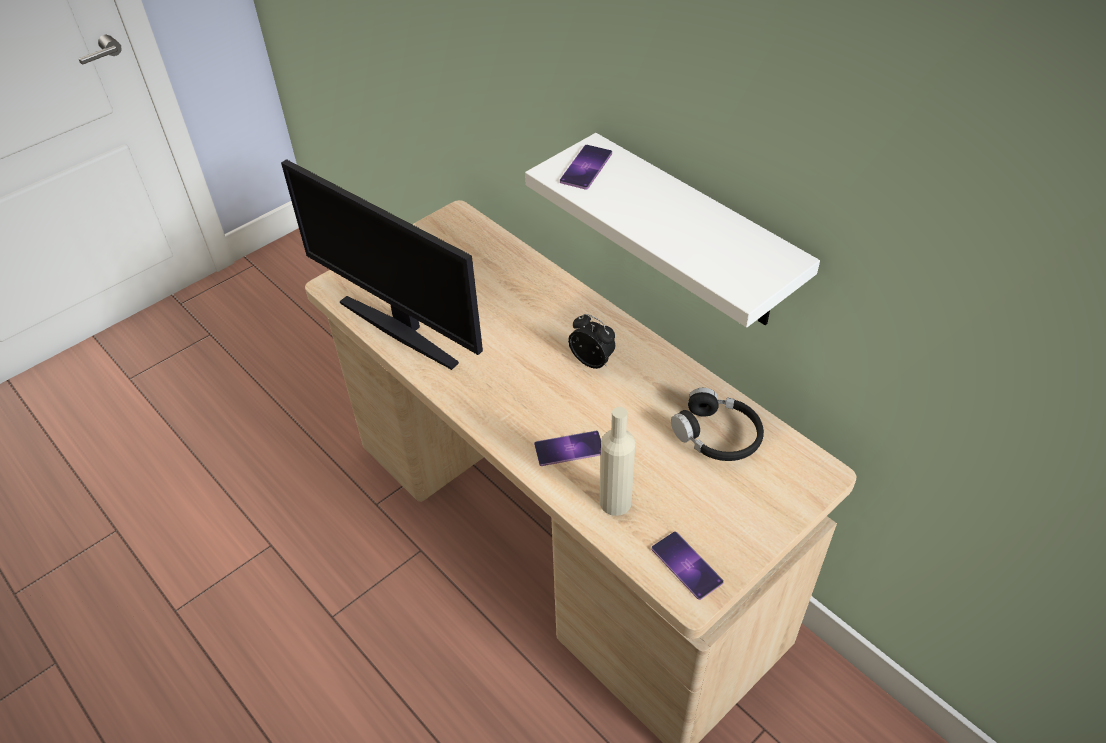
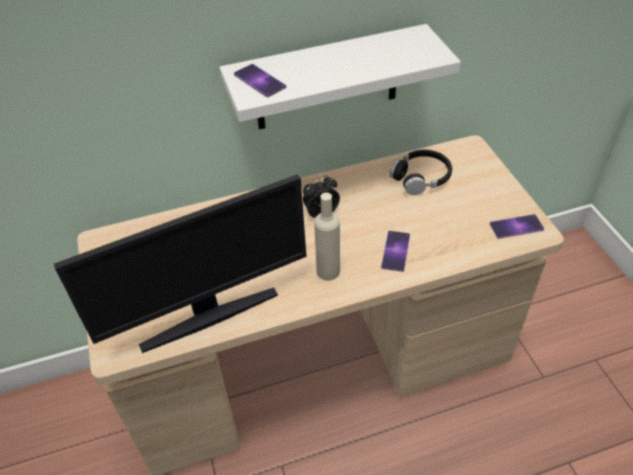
camera: 65 degrees left, 0 degrees up
beige bottle [600,407,636,516] -> beige bottle moved to [314,193,340,281]

